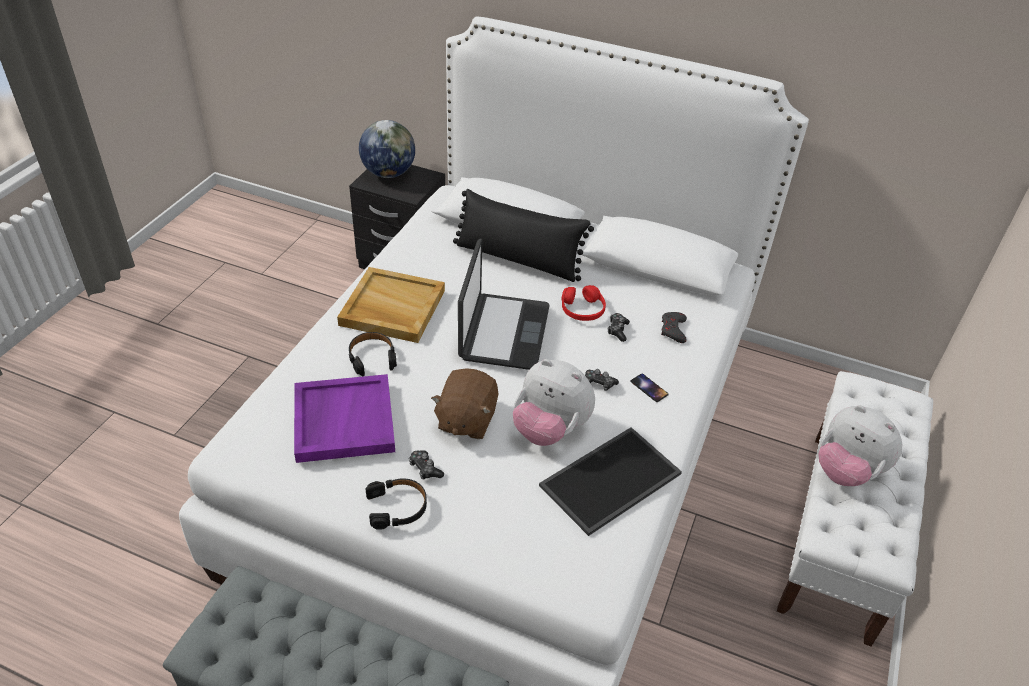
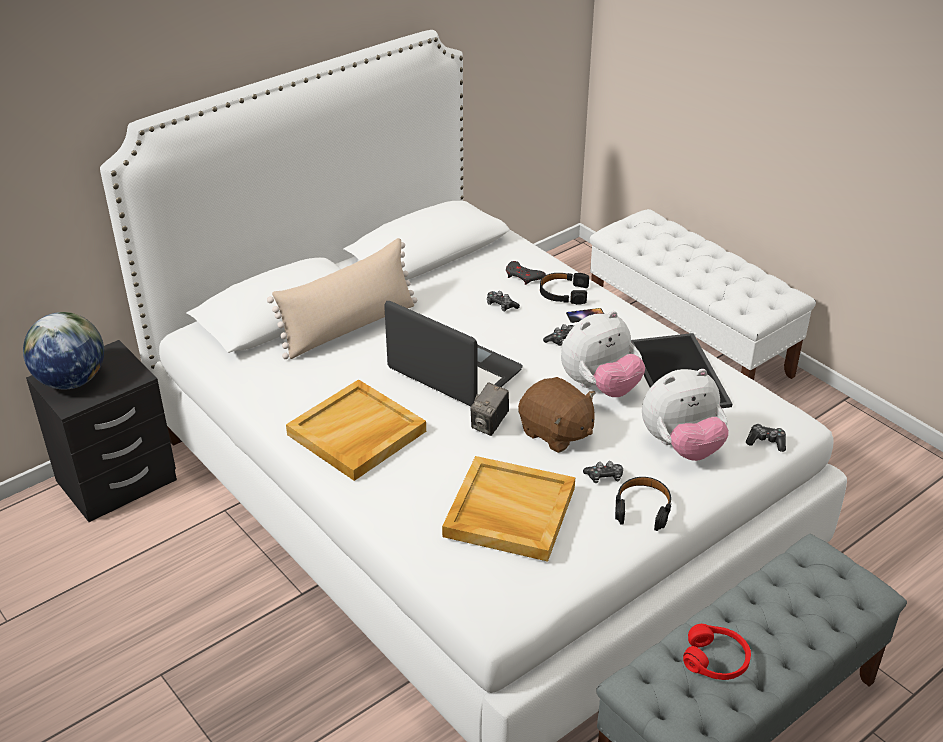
camera: 60 degrees left, 5 degrees down
purple tray [294,374,395,463] -> beige tray [442,456,575,562]
black headphones [349,332,397,377] -> black headphones moved to [540,273,589,305]
black pillow [453,189,594,282] -> beige pillow [267,238,417,359]
red headphones [561,285,606,321] -> red headphones moved to [683,624,751,680]
plush toy [818,405,902,486] -> plush toy moved to [642,369,729,461]
none -> camera [471,382,509,436]
none -> game controller [746,424,786,452]

